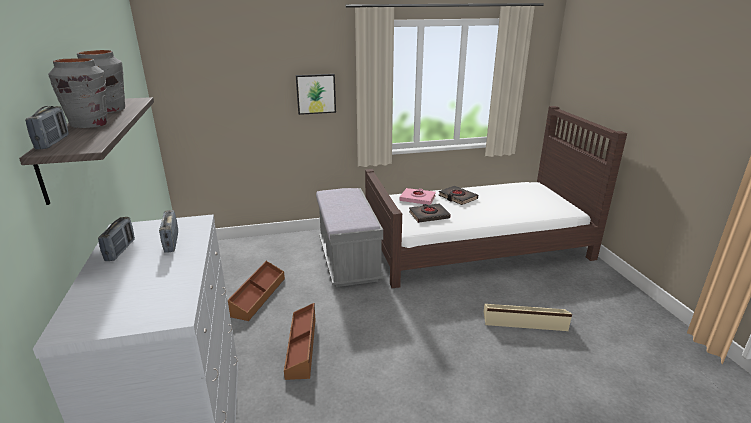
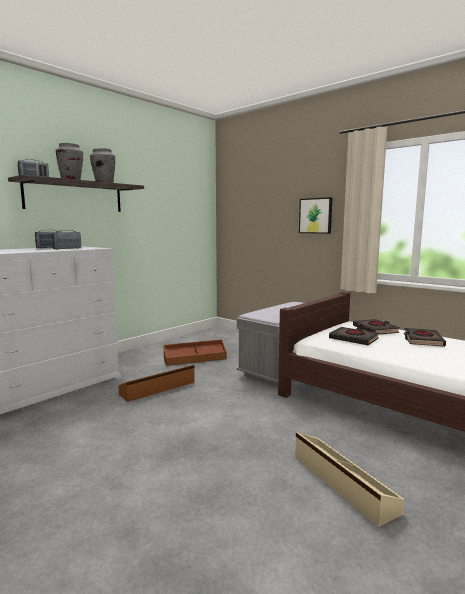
camera: 55 degrees right, 15 degrees down
pink book [399,188,436,205] -> black book [353,319,400,335]

